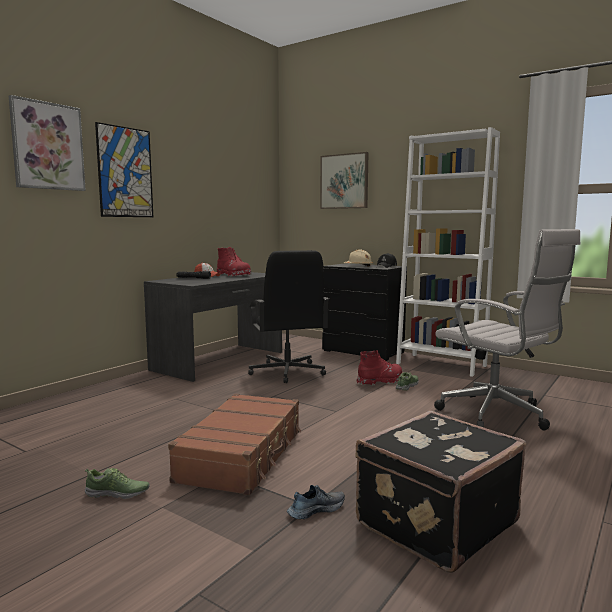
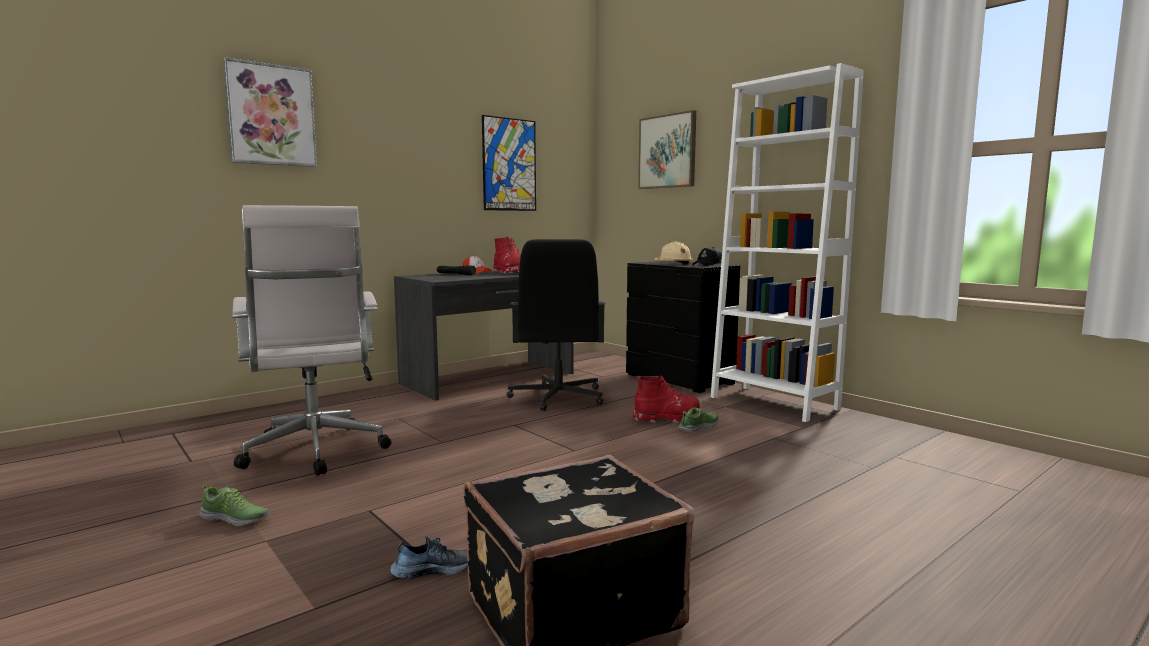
camera: 15 degrees right, 0 degrees up
picture [95,122,153,217] -> picture moved to [482,115,536,211]
brown suitcase [168,394,301,495] -> none
white office chair [434,229,580,431] -> white office chair moved to [232,205,391,476]

